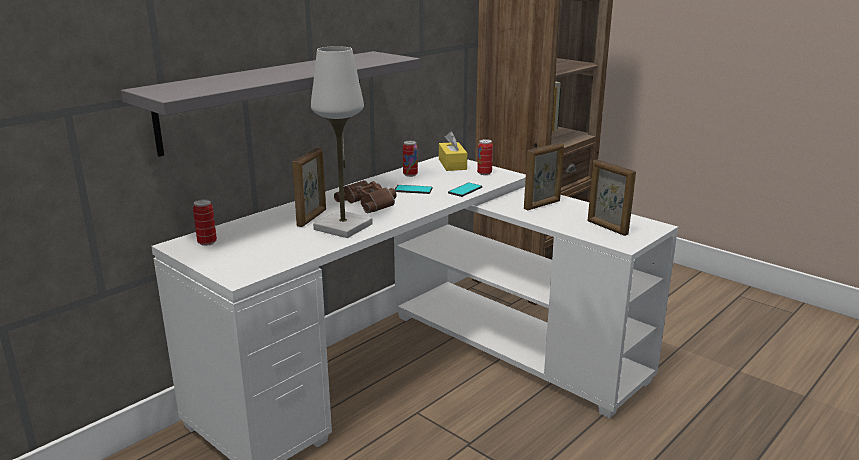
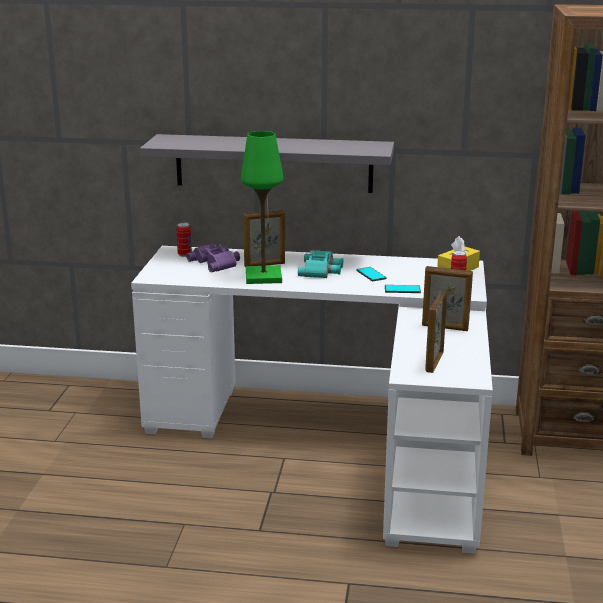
camera: 55 degrees right, 0 degrees up
white table lamp [311,46,373,238] -> green table lamp [241,131,283,284]
brown binoculars [334,180,396,213] -> turquoise binoculars [298,250,343,278]
can [403,141,418,177] -> none
none -> purple binoculars [186,243,240,272]

